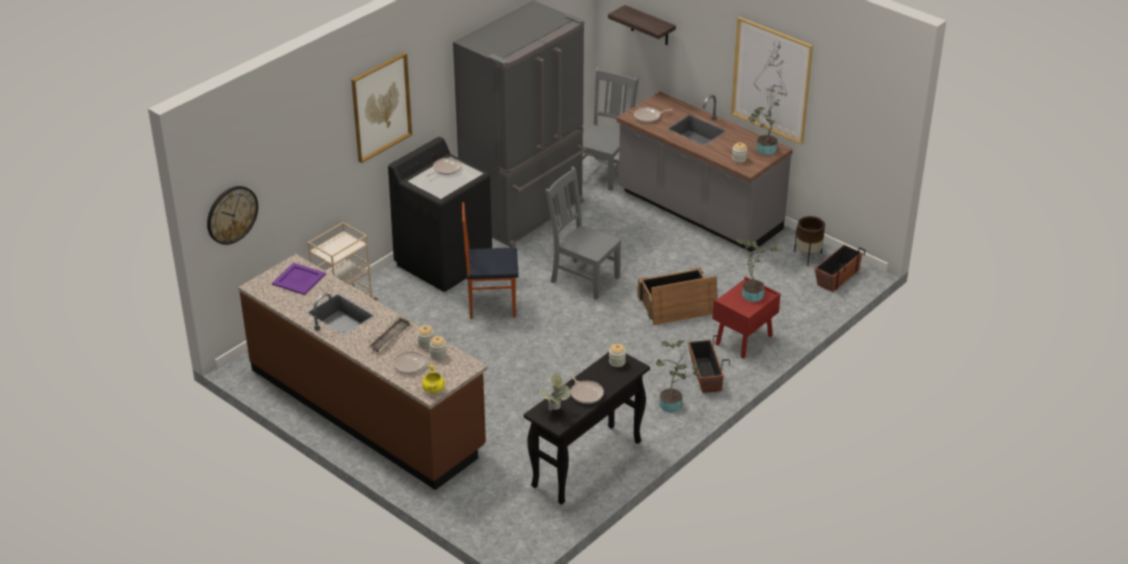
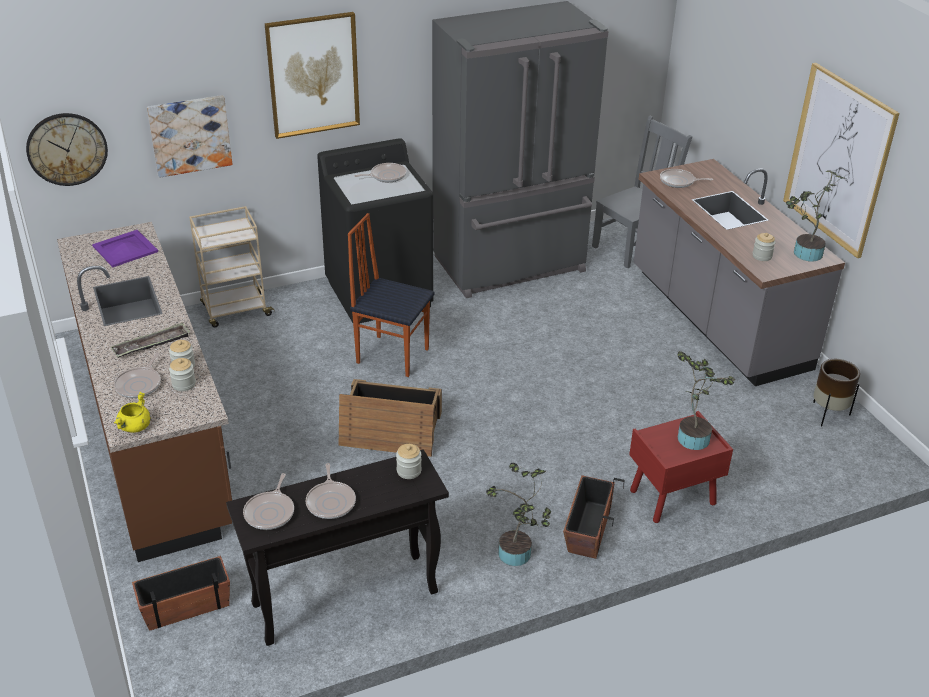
camera: 25 degrees right, 0 degrees up
potted plant [539,374,571,411] -> frying pan [243,473,294,530]
grey chair [545,167,621,300] -> none
shelf [608,5,676,45] -> none
crate [637,267,718,325] -> crate moved to [339,379,442,457]
planter [815,245,865,292] -> planter moved to [132,556,230,631]
none -> picture [147,95,233,178]

